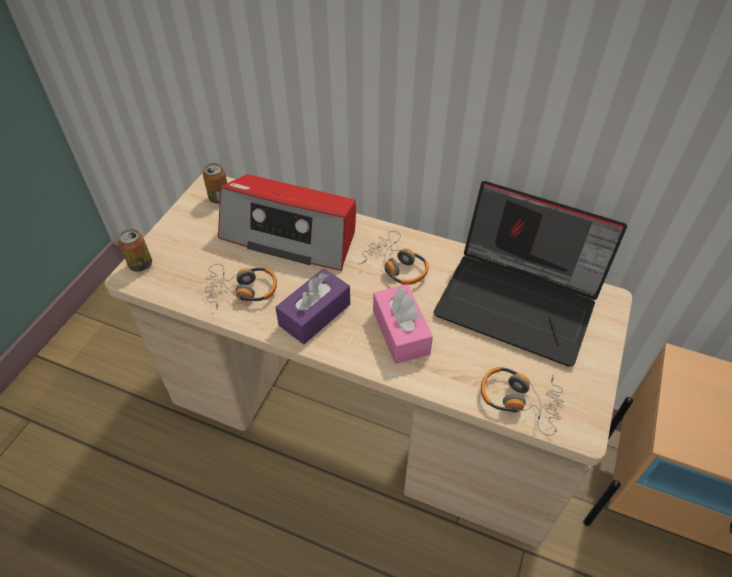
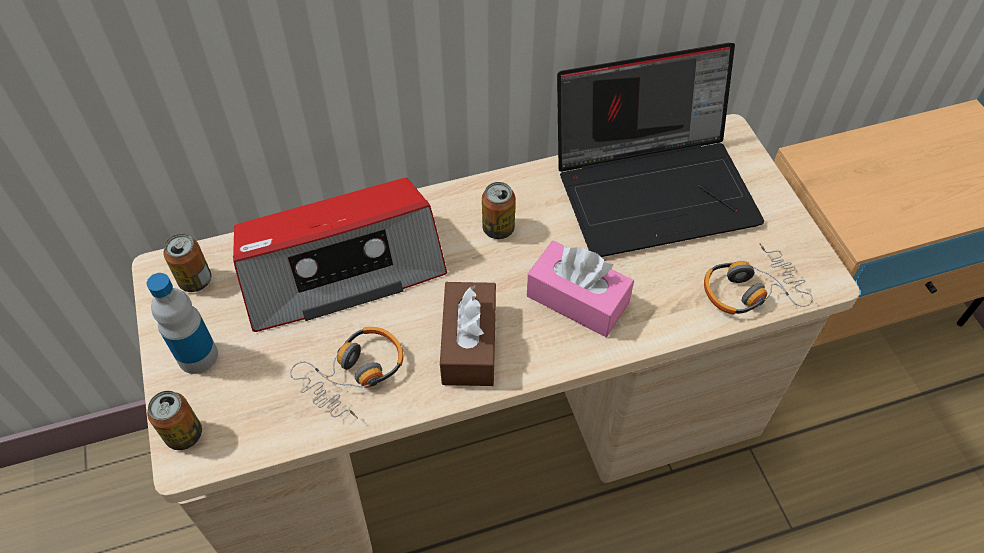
camera: 40 degrees left, 5 degrees up
purple tissue box [275,268,350,344] -> brown tissue box [440,282,496,386]
headphones [361,231,428,285] -> can [482,182,515,239]
none -> bottle [147,273,218,374]

